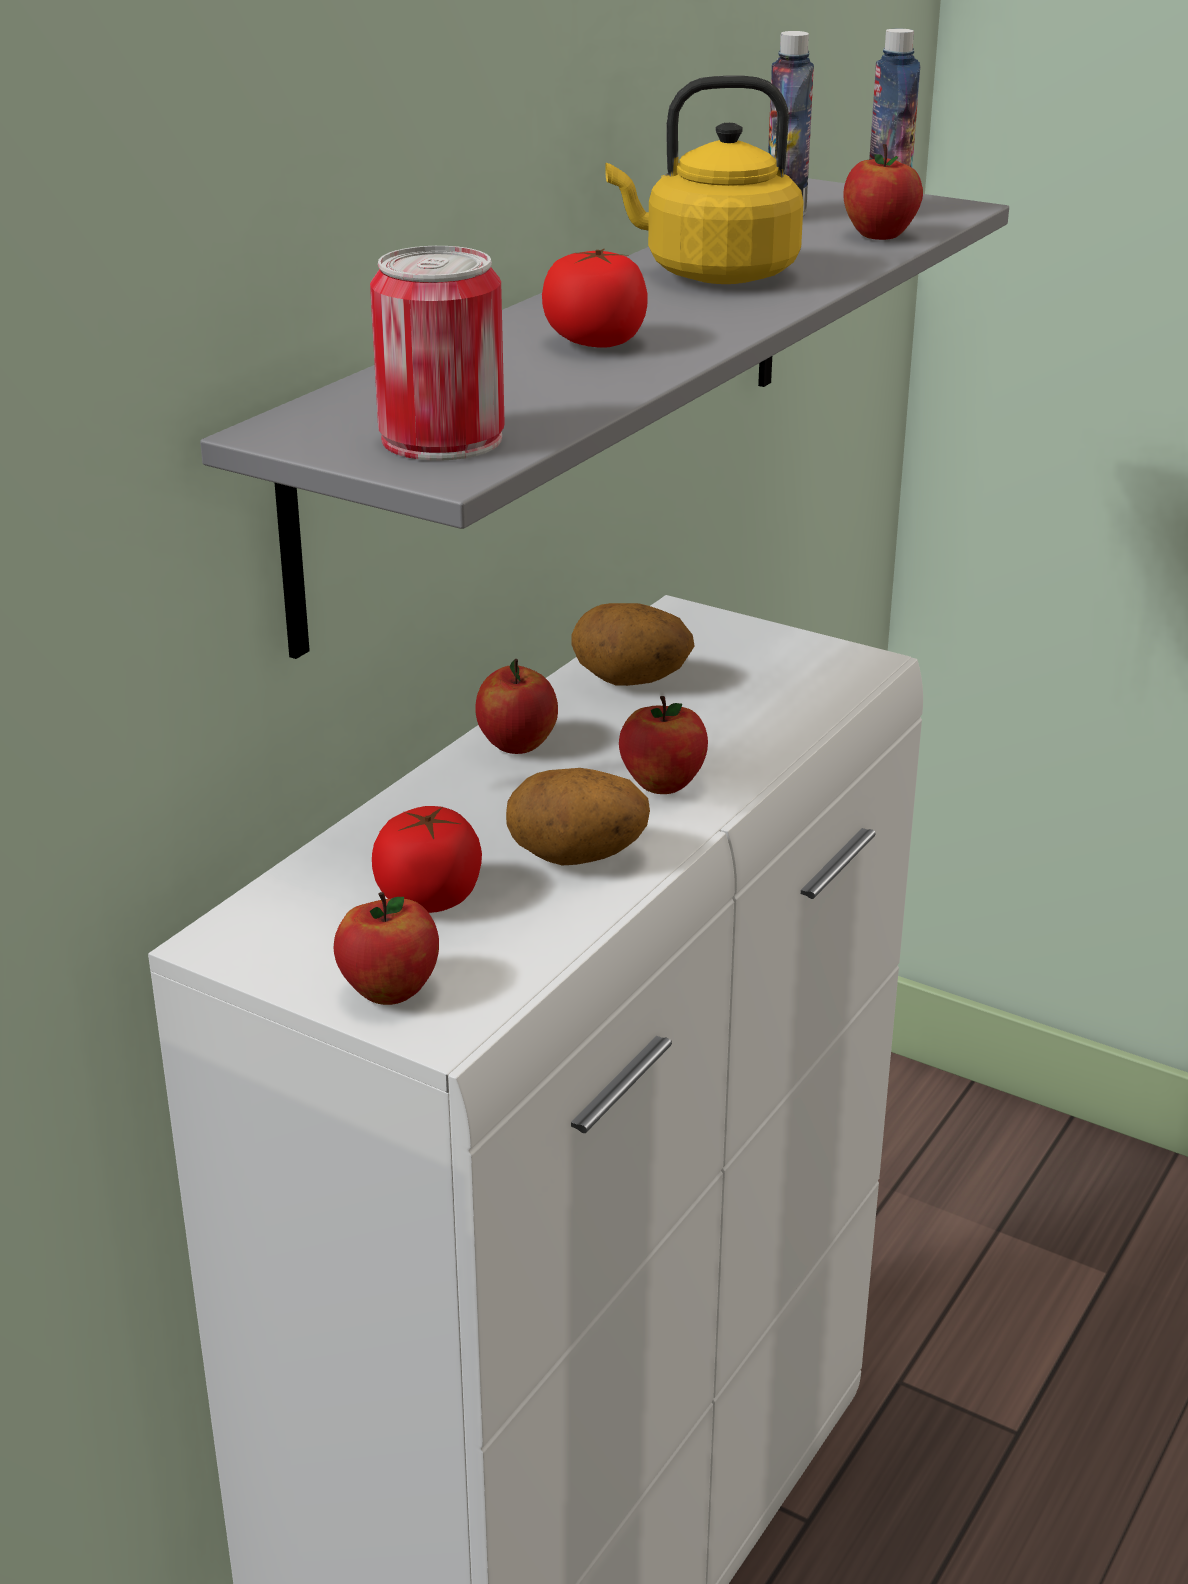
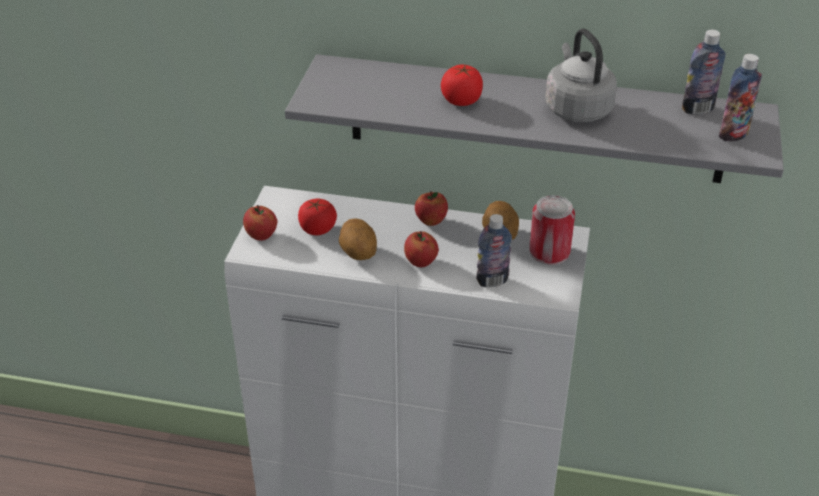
camera: 70 degrees right, 10 degrees up
can [370,246,505,461] -> can moved to [529,195,575,265]
yellow kettle [605,76,804,284] -> grey kettle [545,28,617,123]
apple [843,144,923,240] -> none
none -> bottle [476,214,512,287]

